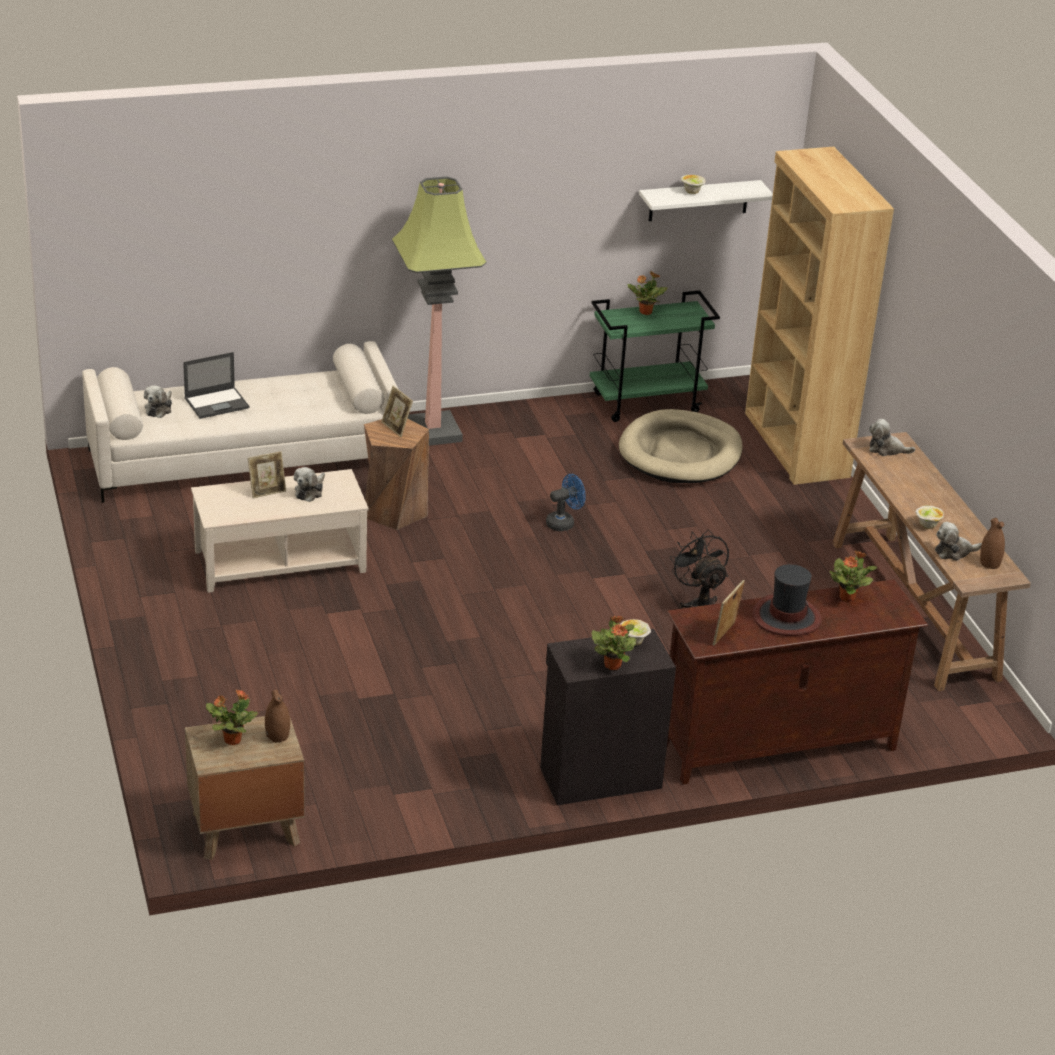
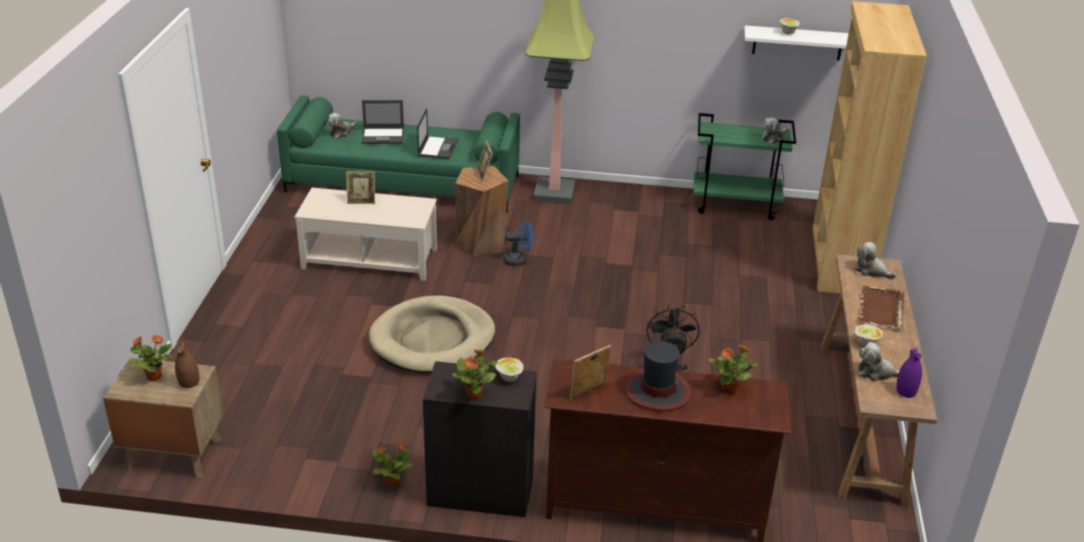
camera: 25 degrees right, 0 degrees up
white sofa [82,341,399,503] -> green sofa [277,96,520,213]
plush toy [294,467,325,502] -> plush toy moved to [762,117,788,144]
blue fan [546,474,586,531] -> blue fan moved to [504,221,534,266]
beige dog bed [619,409,743,483] -> beige dog bed moved to [369,296,495,373]
potted plant [628,272,668,315] -> potted plant moved to [372,442,412,487]
brown vase [980,518,1005,569] -> purple vase [897,348,922,398]
none -> laptop [417,108,458,159]
none -> brown tray [859,285,904,329]

